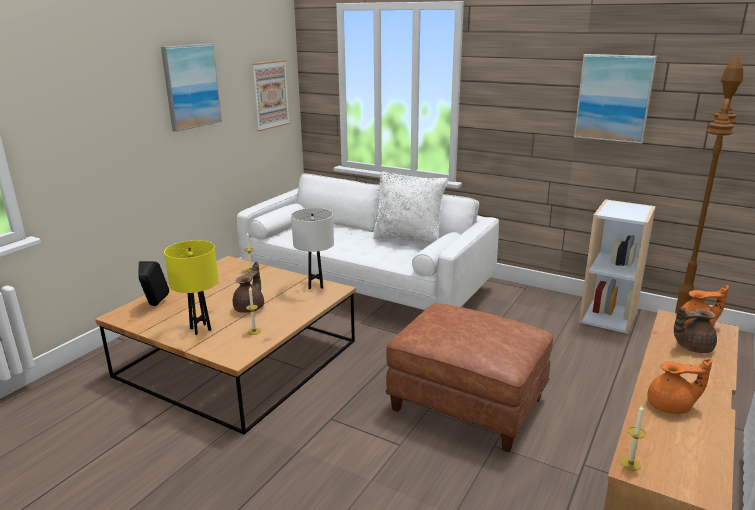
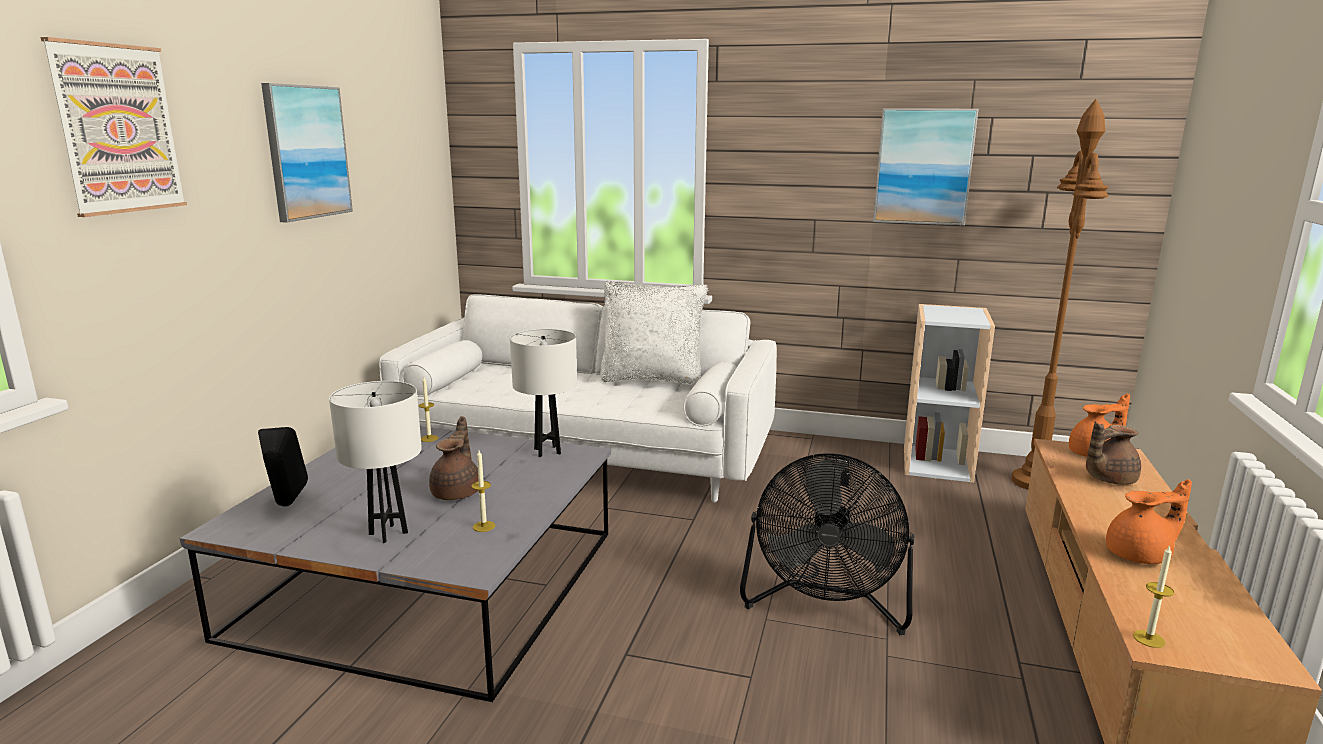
camera: 15 degrees left, 5 degrees down
brown coffee table [95,256,356,435] -> grey coffee table [180,426,611,702]
yellow table lamp [164,240,218,335] -> white table lamp [329,381,422,543]
picture [252,60,290,131] -> picture moved to [41,37,187,217]
brown ottoman [386,303,553,452] -> black fan [740,453,914,635]

